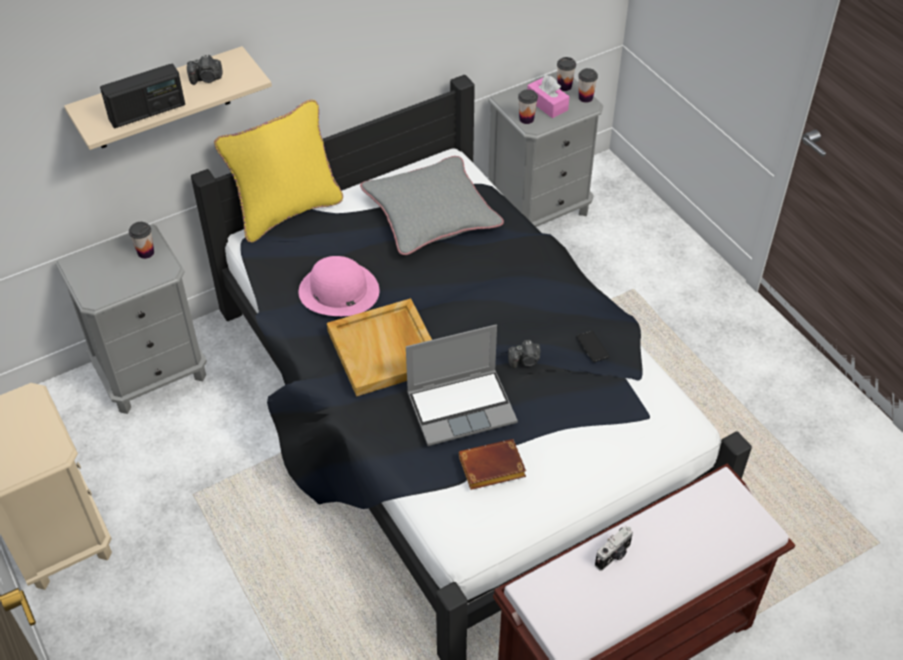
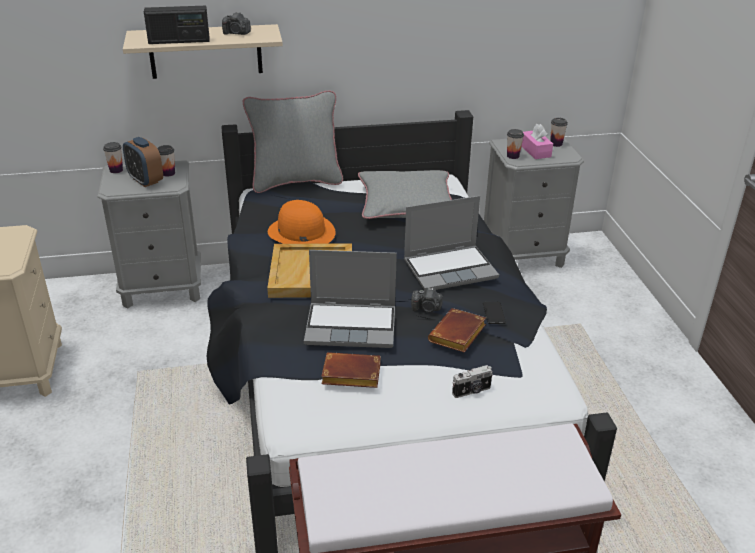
camera: 20 degrees right, 15 degrees down
yellow pillow [214,99,343,242] -> grey pillow [243,90,343,193]
pink hat [299,256,380,316] -> orange hat [268,200,336,244]
cup [578,68,598,103] -> cup moved to [103,142,123,173]
camera [595,526,633,571] -> camera moved to [452,365,493,398]
none -> alarm clock [123,137,163,187]
none -> laptop [404,196,499,290]
none -> brown book [428,308,486,353]

